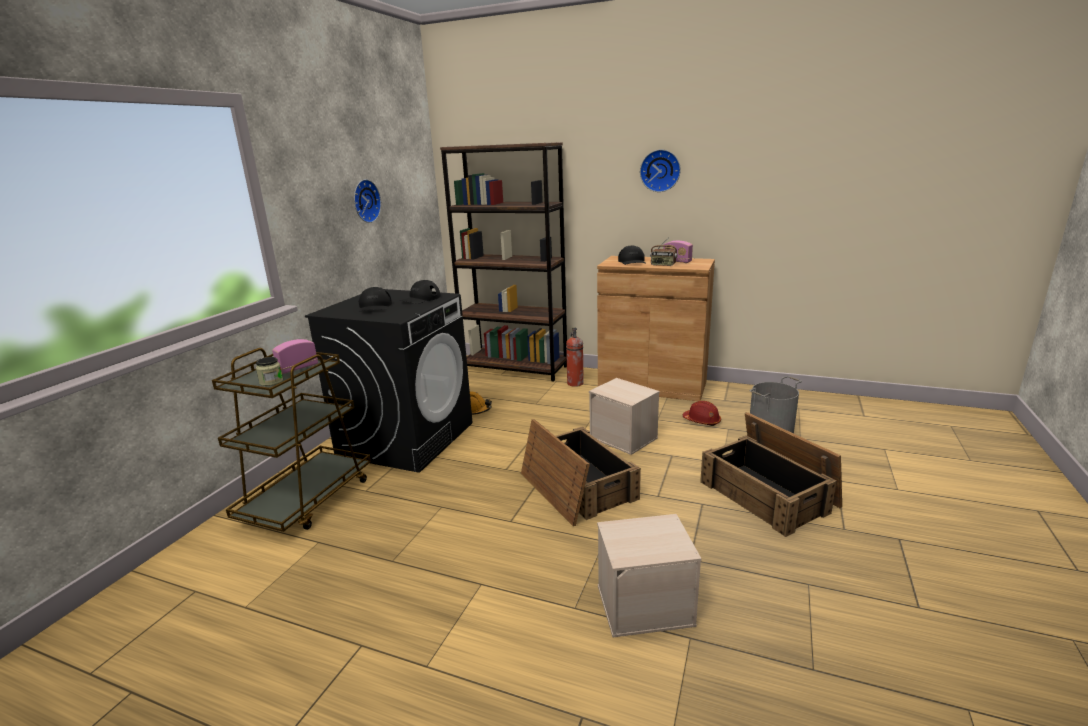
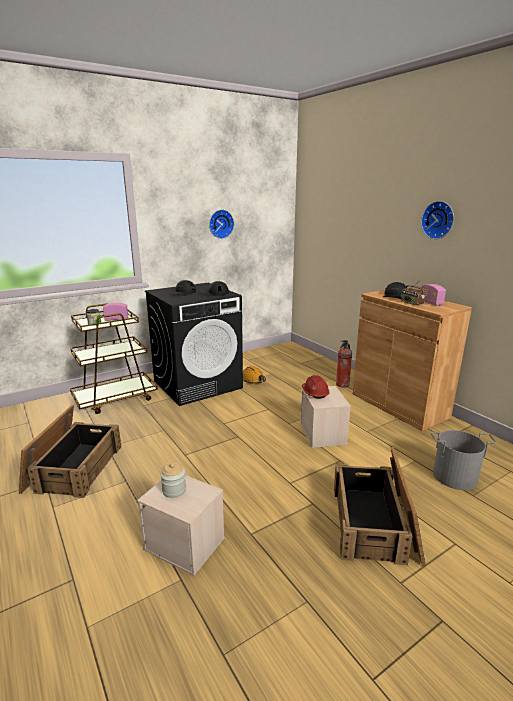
camera: 35 degrees right, 0 degrees up
brown bookcase [440,142,567,382] -> none
crate [521,419,641,526] -> crate moved to [19,405,121,498]
red hard hat [683,401,721,426] -> red hard hat moved to [302,375,330,399]
none -> jar [160,462,186,498]

